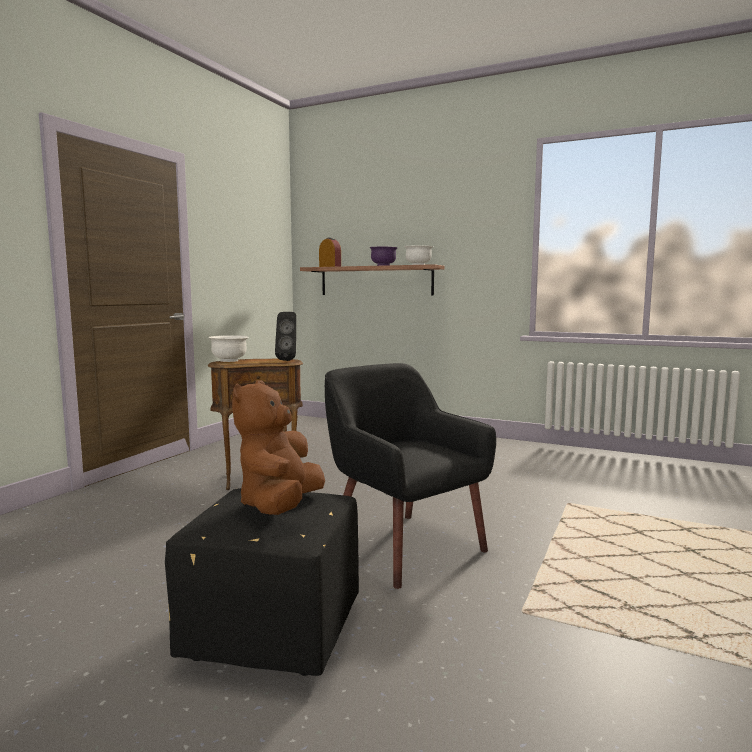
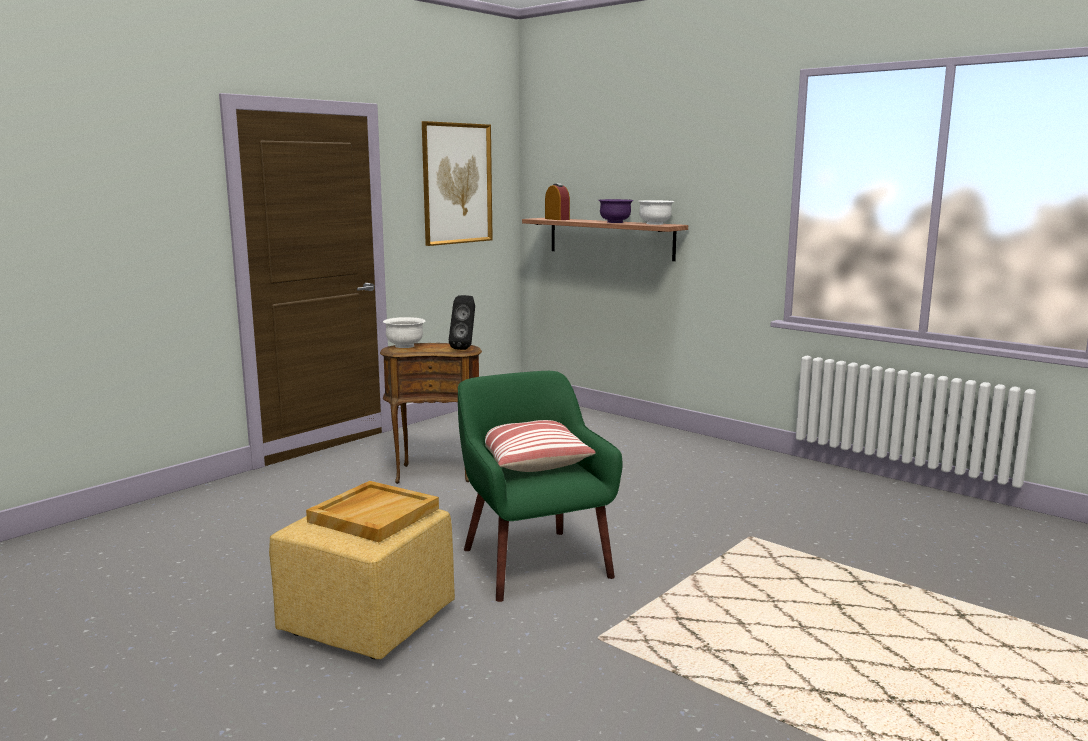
camera: 15 degrees right, 5 degrees up
black ottoman [165,488,359,676] -> yellow ottoman [269,509,455,659]
brown plush toy [232,380,325,515] -> beige tray [306,481,439,542]
black armchair [325,363,496,589] -> green armchair [458,371,623,602]
none -> picture [422,121,493,246]
none -> pillow [485,420,596,472]

